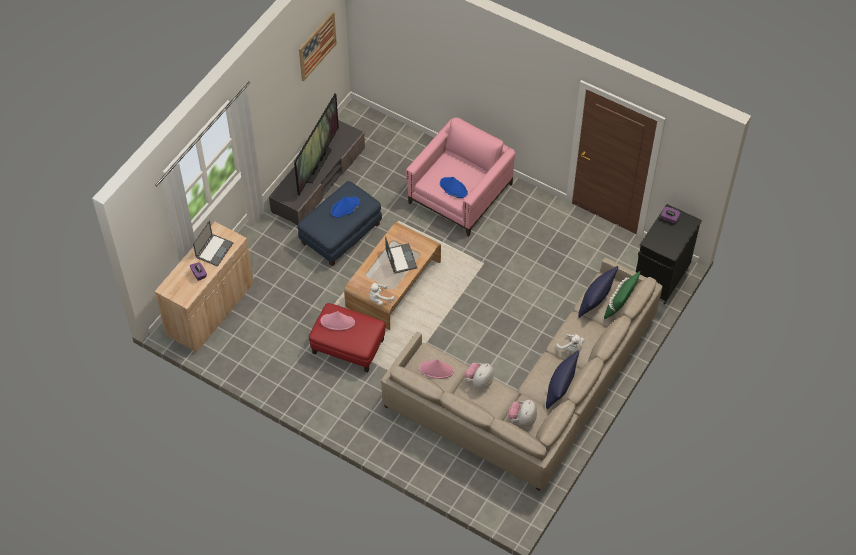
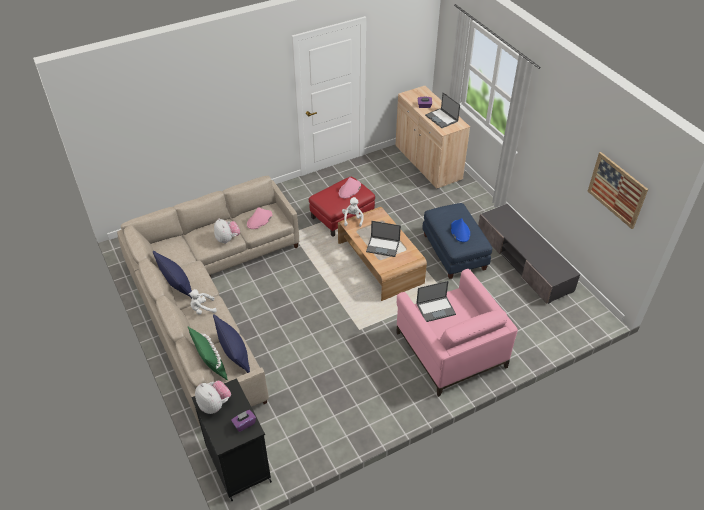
camera: 120 degrees right, 10 degrees down
television [294,93,339,195] -> none
blue hat [440,177,468,198] -> laptop [416,281,456,322]
plush toy [508,400,537,427] -> plush toy moved to [195,381,231,414]

